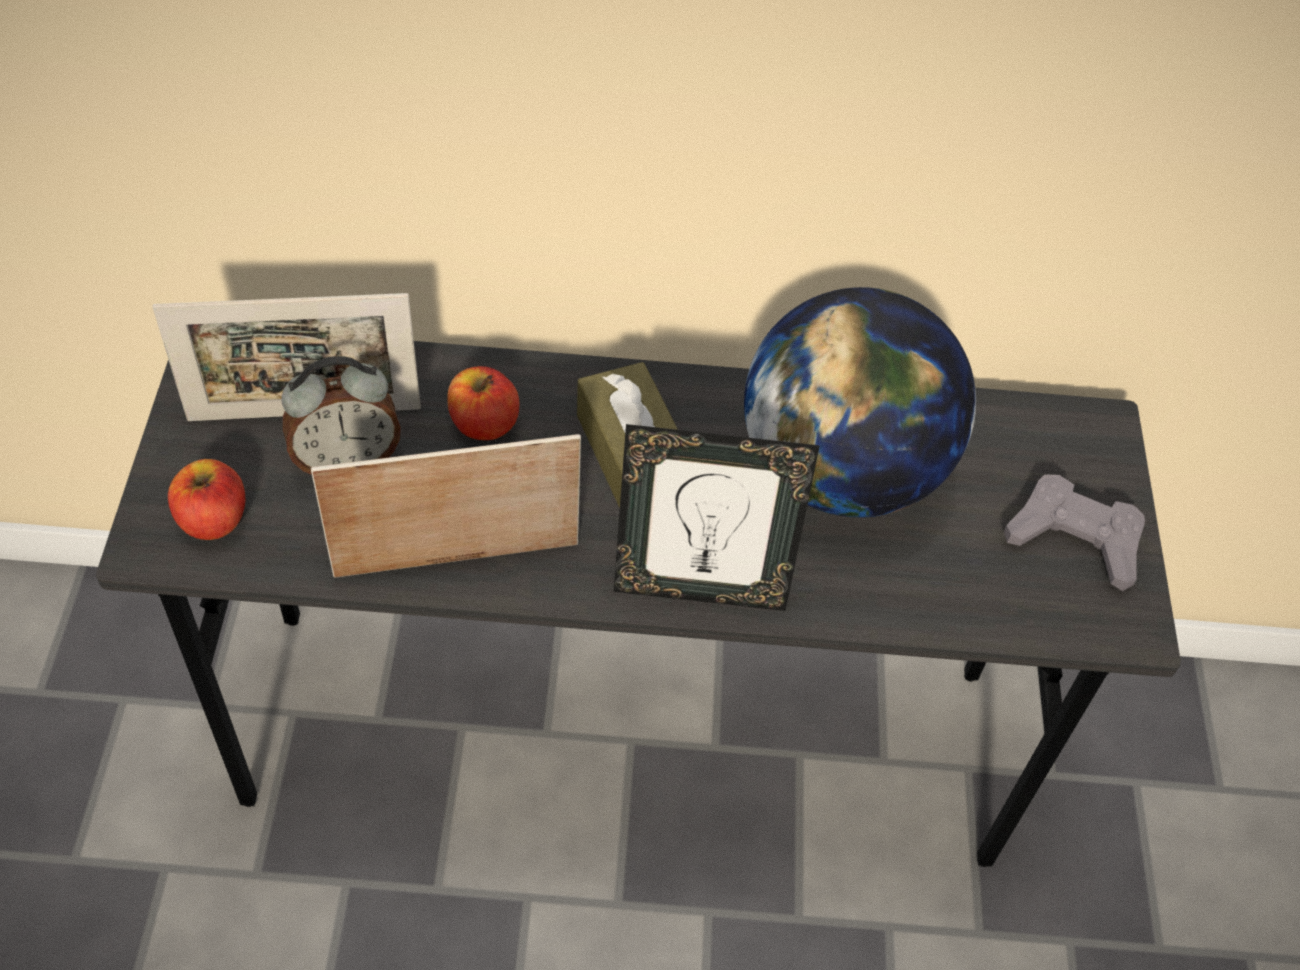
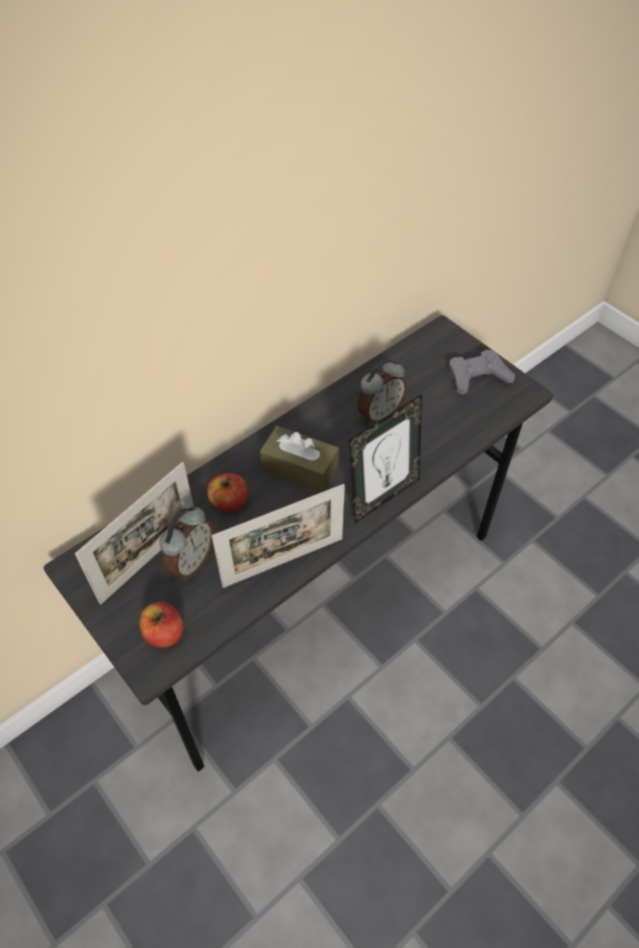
camera: 40 degrees left, 0 degrees up
picture frame [311,434,581,578] -> picture frame turned 150 degrees counterclockwise [212,484,345,588]
globe [744,287,976,518] -> alarm clock [357,359,408,425]

